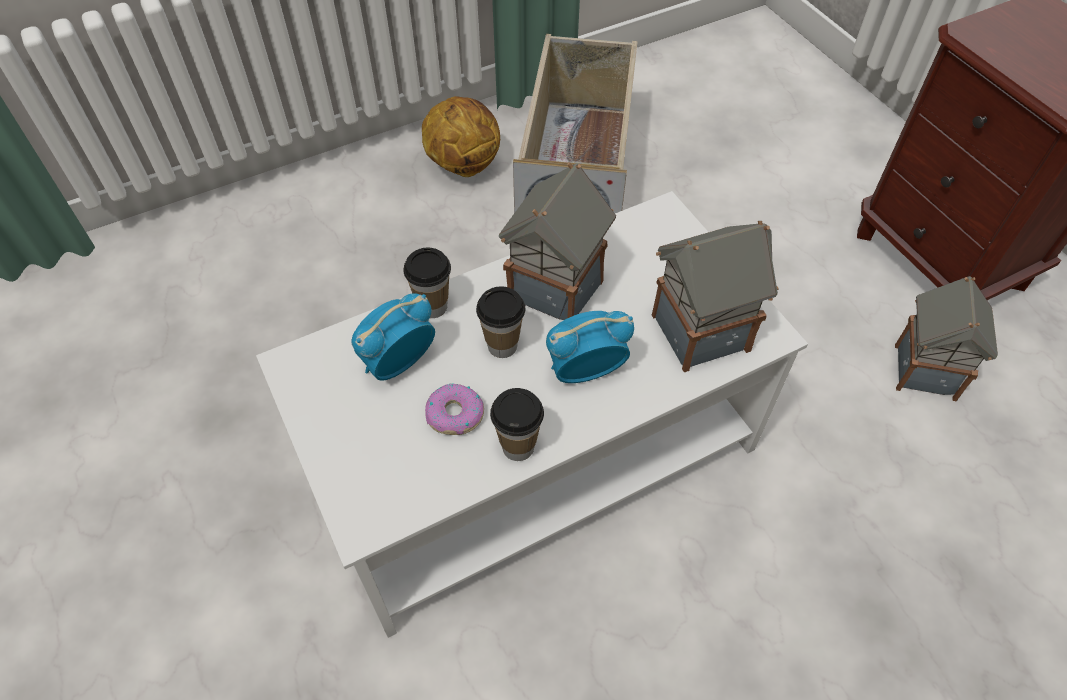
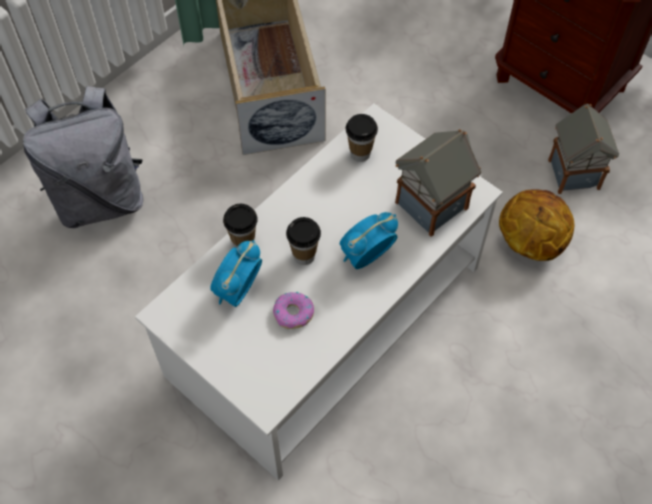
camera: 20 degrees left, 5 degrees up
basketball [422,96,500,177] -> basketball moved to [499,189,574,261]
cup [490,388,544,461] -> cup moved to [346,114,378,162]
toy house [499,162,616,320] -> none
none -> grey backpack [23,86,143,228]

